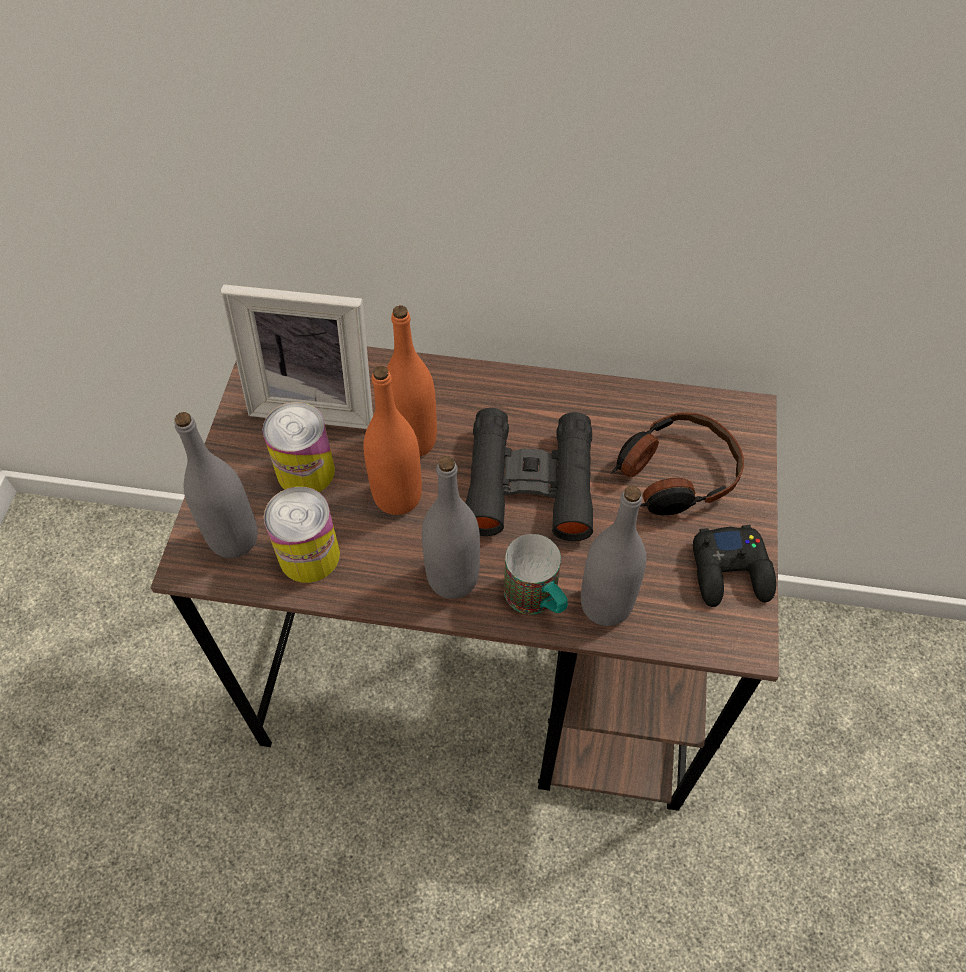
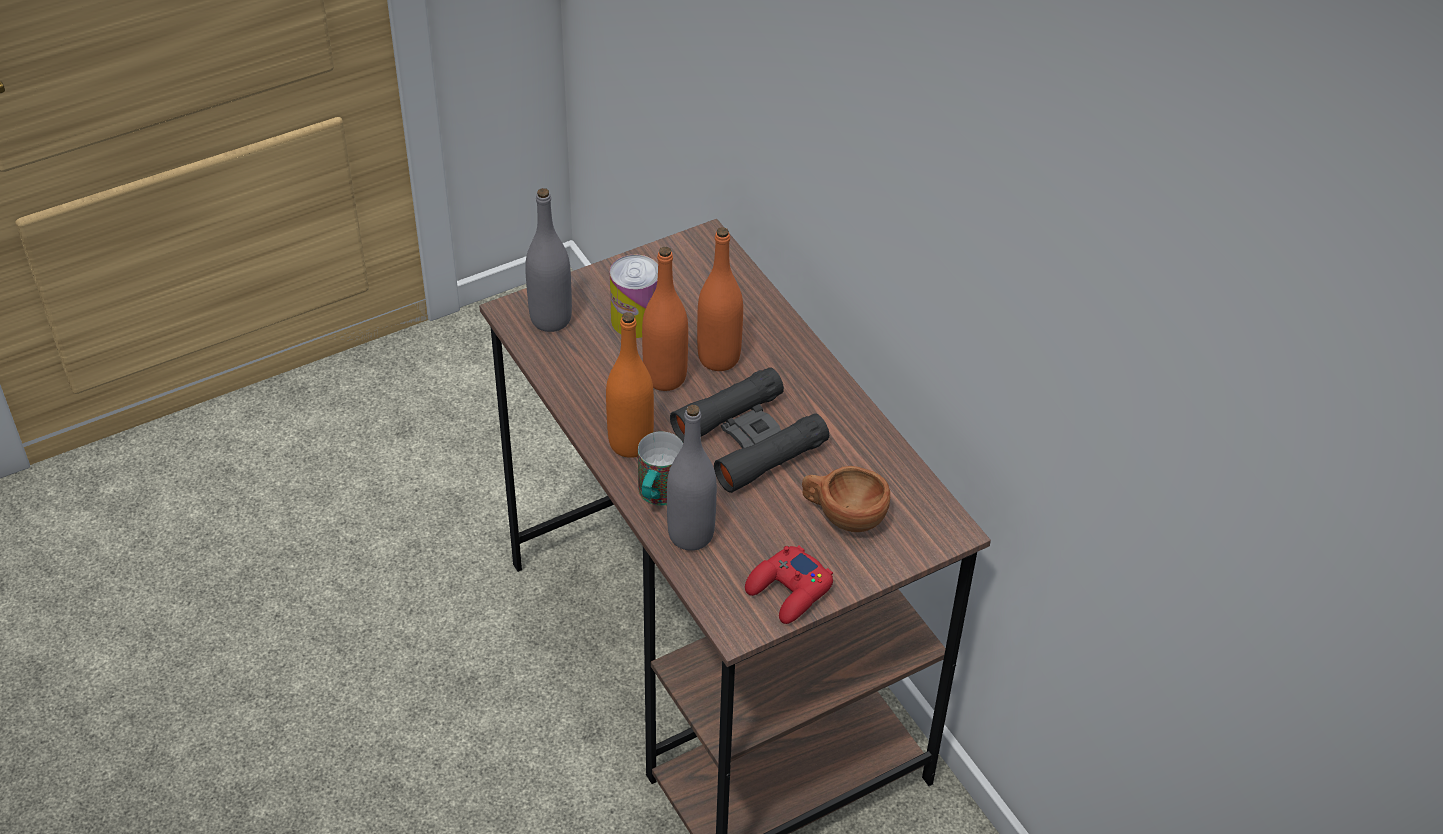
camera: 50 degrees right, 10 degrees down
picture frame [221,284,373,429] -> none
can [264,487,340,583] -> none
grey bottle [422,456,480,599] -> orange bottle [606,312,654,458]
headphones [611,412,744,515] -> brown cup [802,466,890,532]
black game controller [693,525,776,607] -> red game controller [745,546,833,624]

